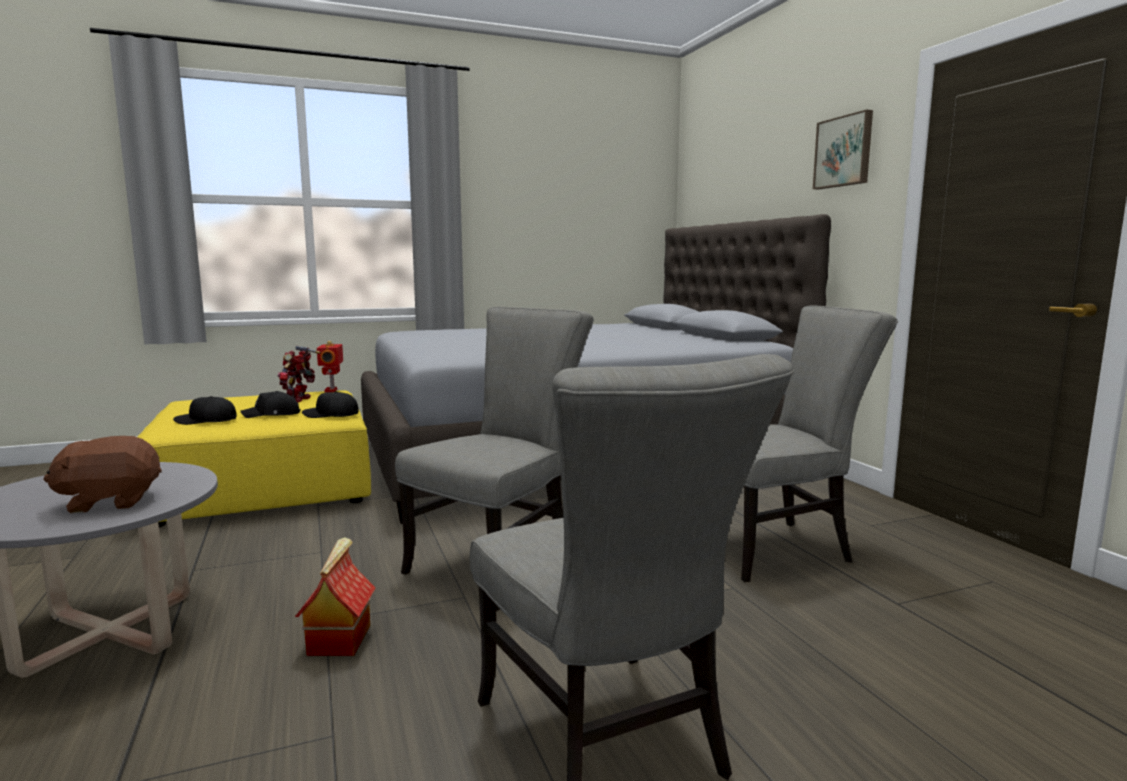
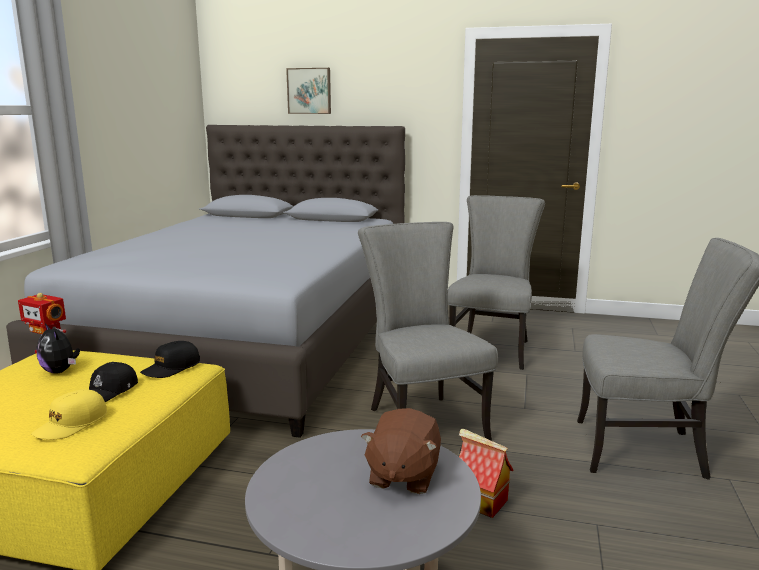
camera: 55 degrees left, 5 degrees up
black cap [173,396,237,425] -> yellow cap [31,389,107,440]
toy robot [278,346,321,403] -> plush toy [37,323,80,374]
picture [813,110,873,190] -> picture moved to [286,68,331,114]

